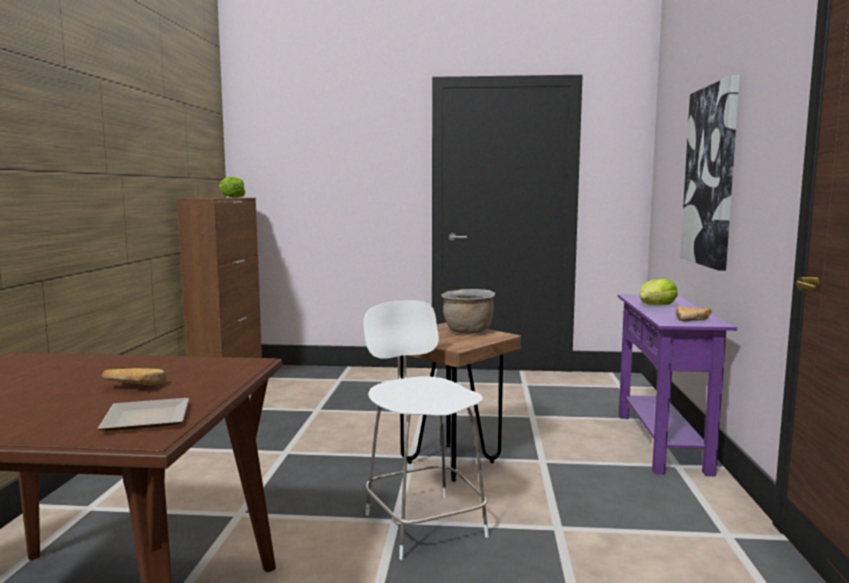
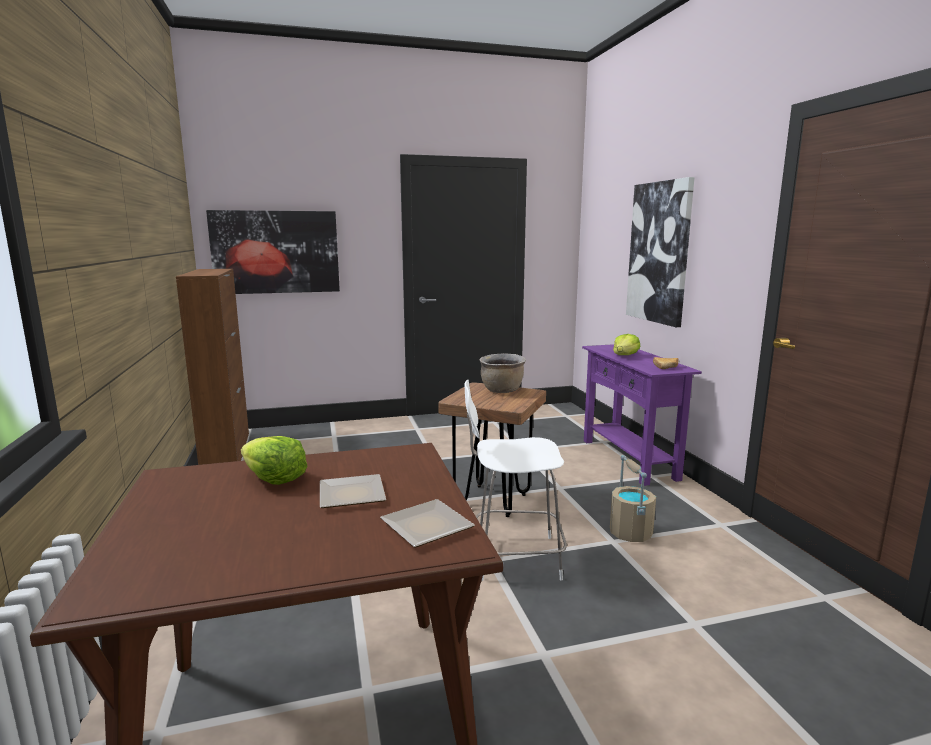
camera: 20 degrees left, 5 degrees up
bread [101,368,167,385] -> plate [320,474,386,508]
lettuce [219,177,246,198] -> lettuce moved to [241,436,307,485]
white chair [364,301,489,560] -> white chair turned 45 degrees counterclockwise [464,380,567,581]
none -> picture [206,210,340,294]
none -> beige bucket [610,455,656,542]

